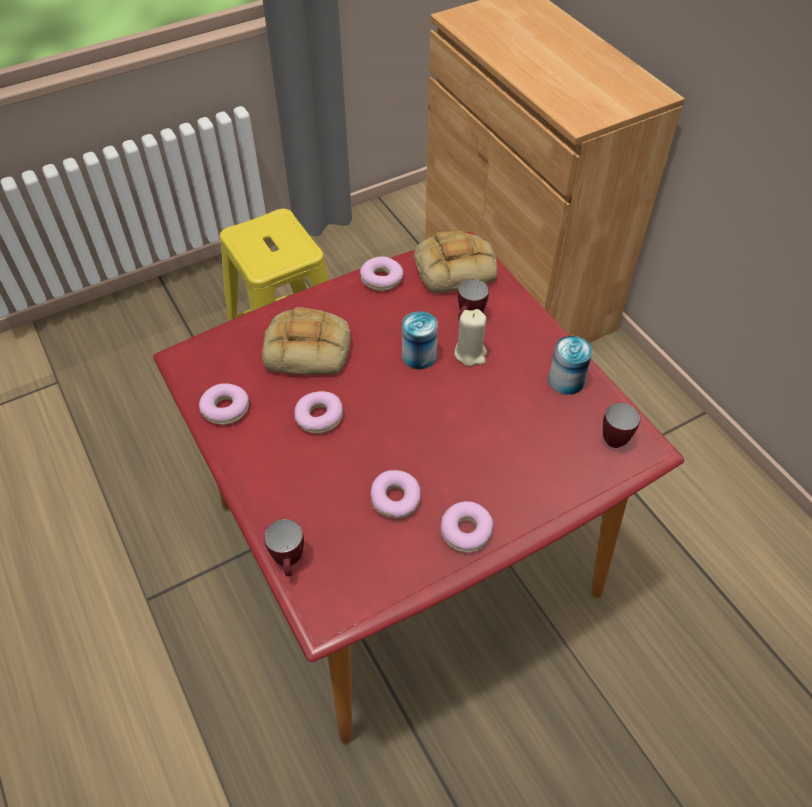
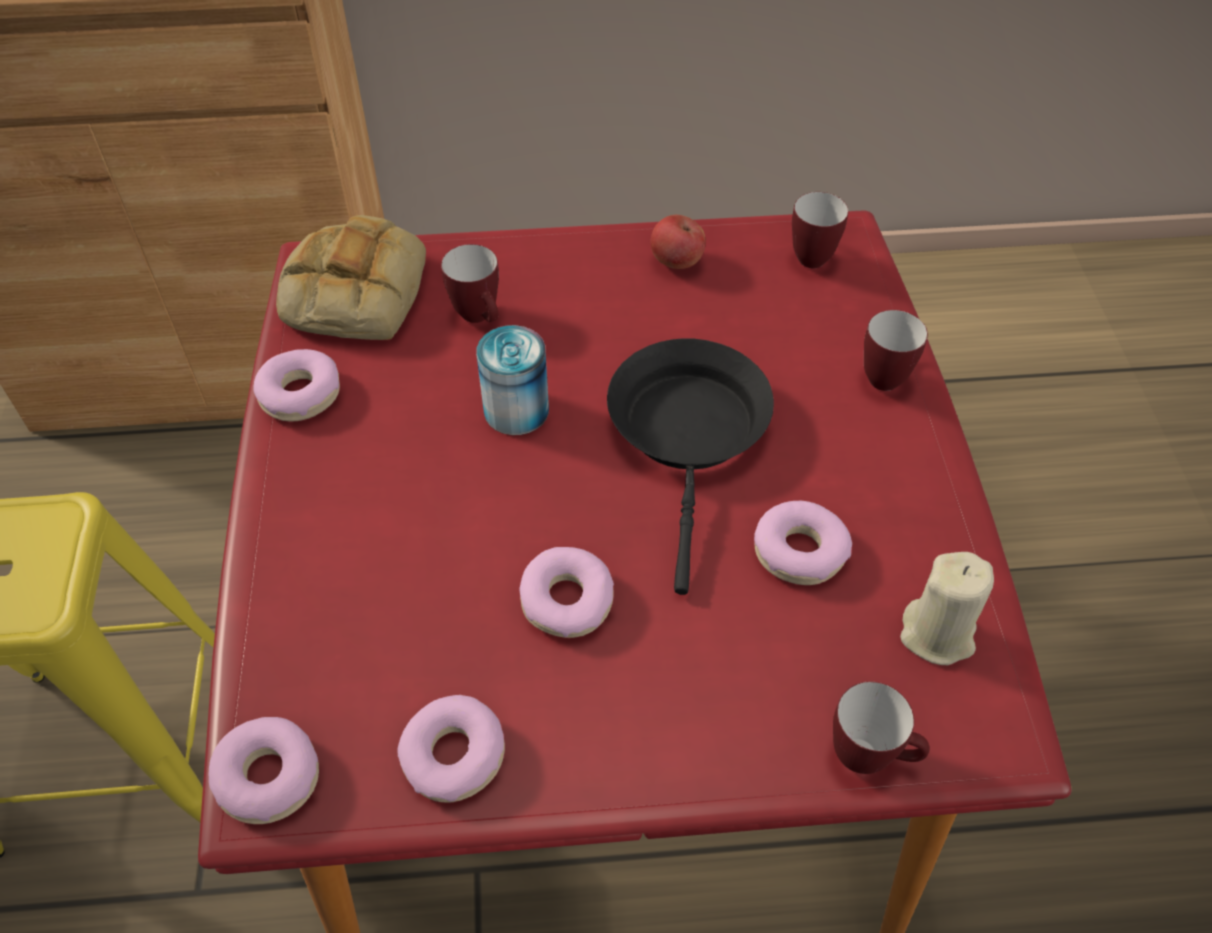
camera: 65 degrees left, 0 degrees up
bread [262,307,351,375] -> none
donut [441,501,493,552] -> donut moved to [209,717,319,824]
beige candle [454,309,487,366] -> beige candle moved to [900,552,994,665]
can [548,336,593,395] -> apple [651,215,706,269]
none -> black frying pan [607,339,774,595]
none -> mug [864,310,928,391]

